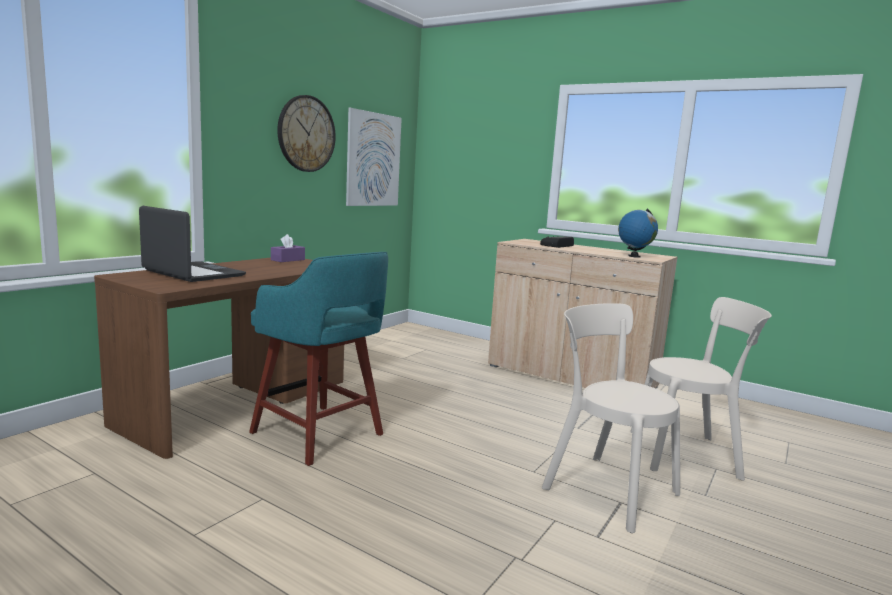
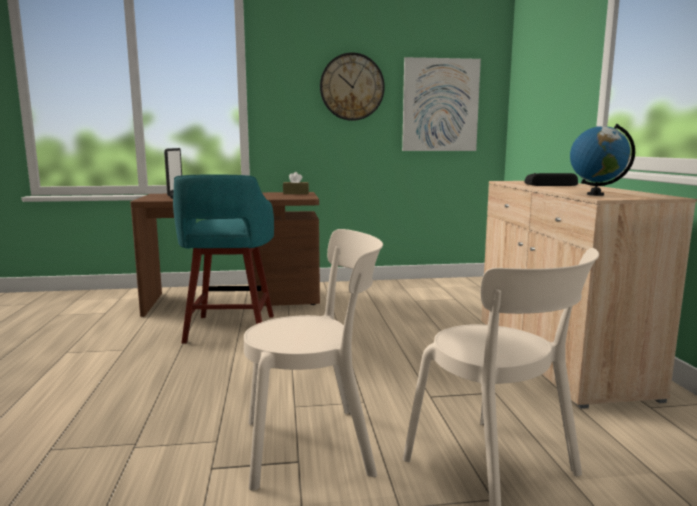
camera: 50 degrees right, 0 degrees up
purple tissue box [271,234,305,262] -> brown tissue box [283,172,309,194]
beige chair [542,303,680,533] -> beige chair turned 75 degrees clockwise [244,229,383,490]

